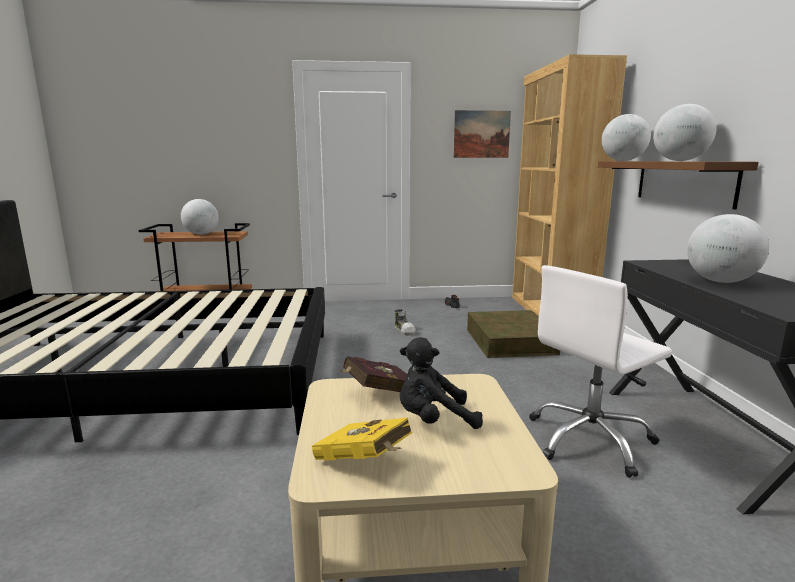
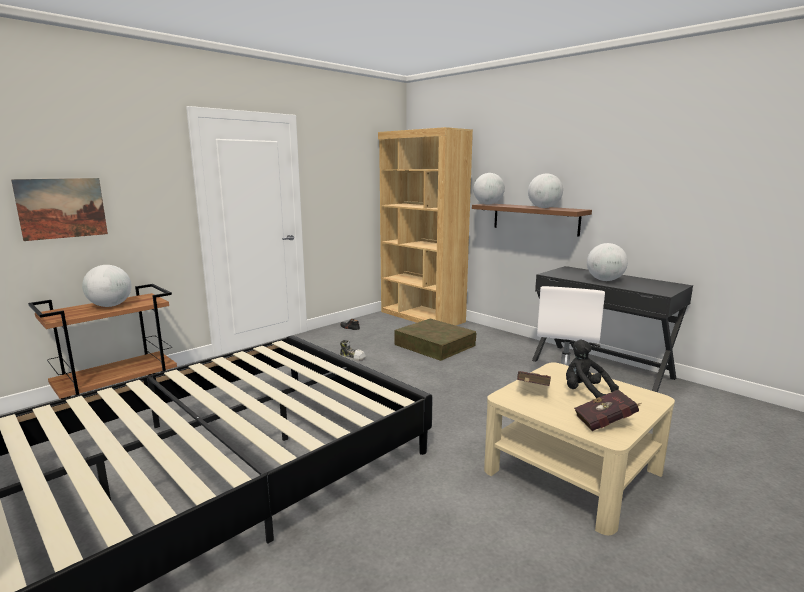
camera: 40 degrees left, 0 degrees up
yellow book [312,418,412,461] -> red book [574,389,641,431]
black plush toy [400,337,483,429] -> black plush toy turned 90 degrees clockwise [566,340,619,398]
picture [453,110,511,158] -> picture moved to [11,178,108,241]

